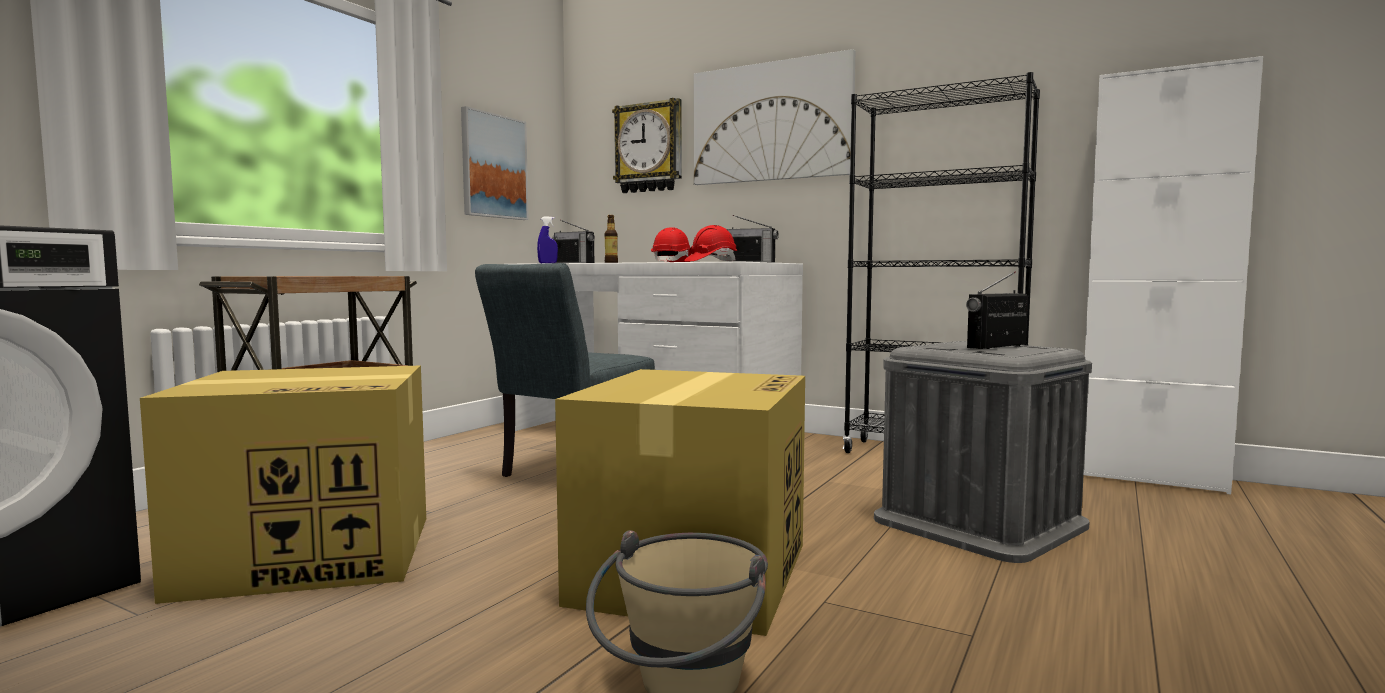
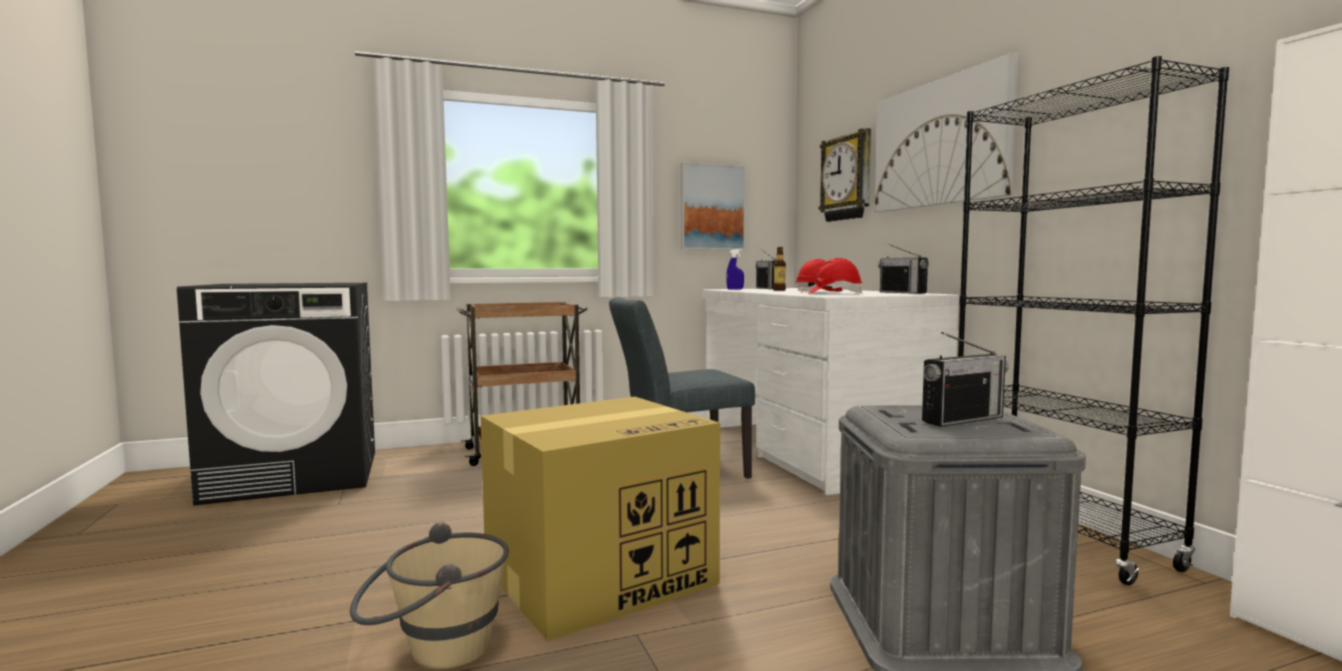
camera: 40 degrees right, 0 degrees up
cardboard box [140,365,426,604] -> none
radio [966,271,1028,349] -> radio turned 150 degrees clockwise [922,332,1009,427]

